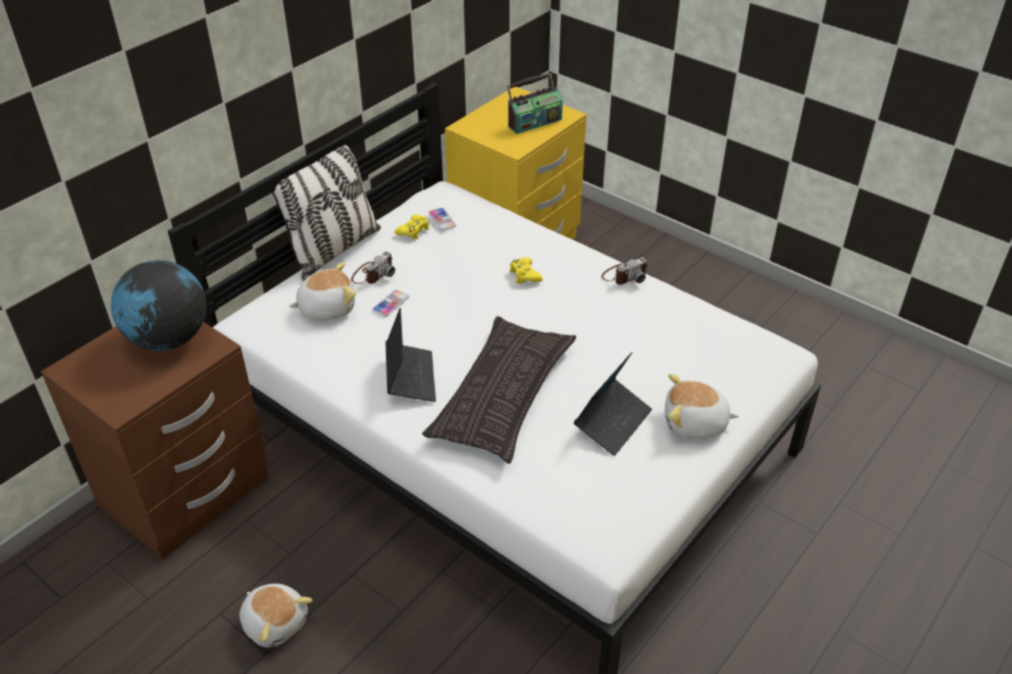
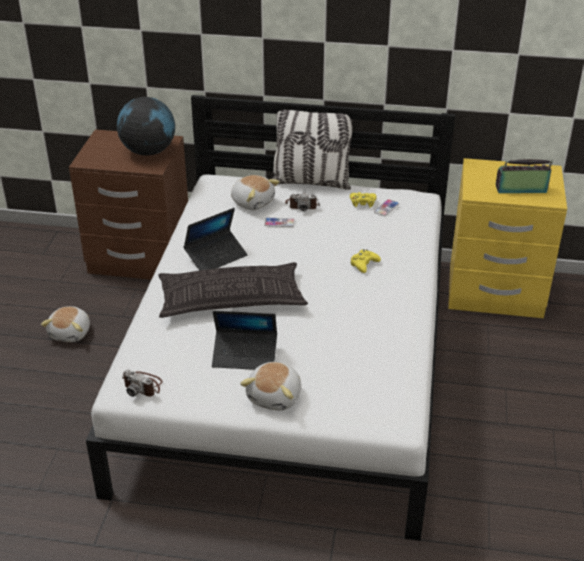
camera: 60 degrees right, 5 degrees down
radio [507,73,563,134] -> radio turned 150 degrees clockwise [495,159,553,193]
camera [601,257,648,285] -> camera moved to [122,370,162,397]
plush toy [665,374,739,439] -> plush toy turned 135 degrees counterclockwise [240,362,301,411]

